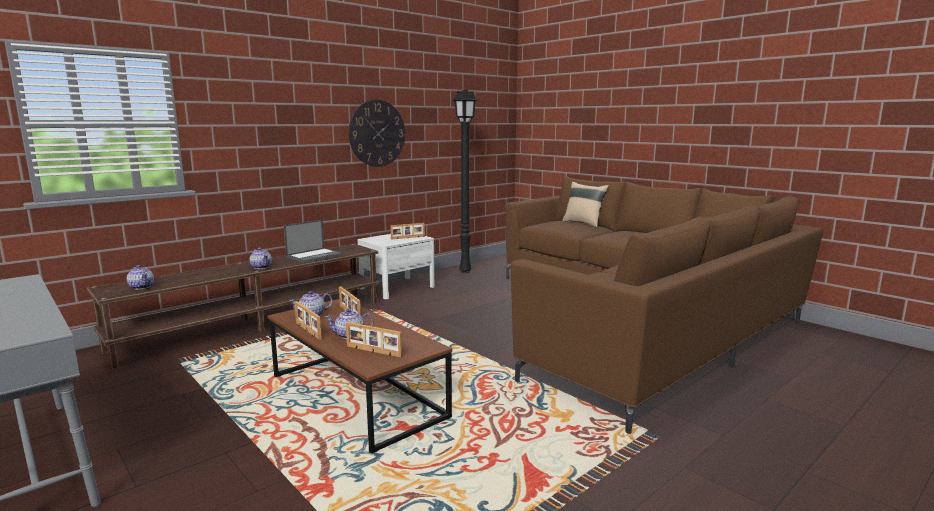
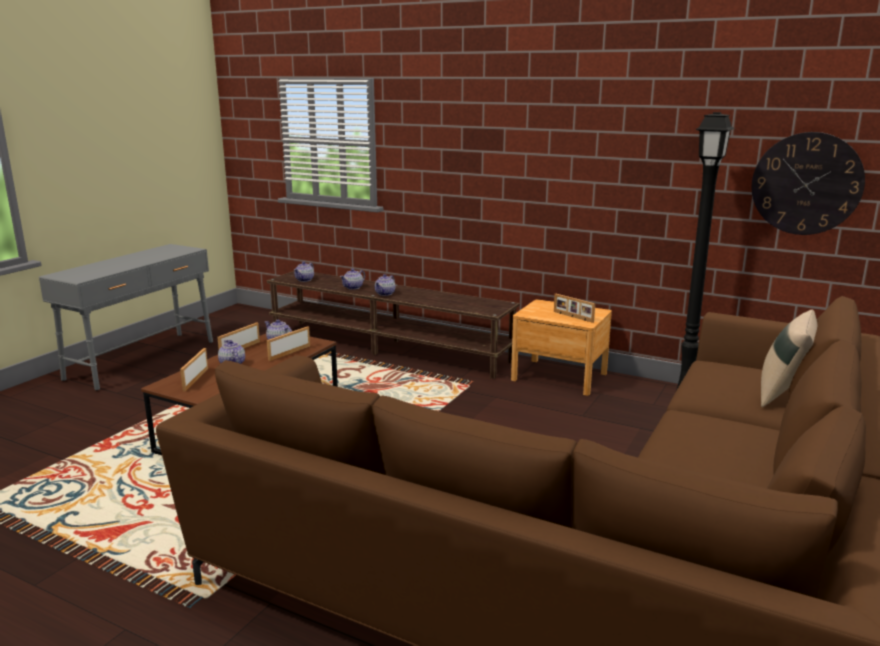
camera: 70 degrees right, 5 degrees up
laptop [284,220,343,263] -> none
wall clock [348,100,405,167] -> wall clock moved to [752,132,865,235]
white nightstand [358,234,435,299] -> brown nightstand [511,299,612,396]
none -> teapot [340,269,365,290]

